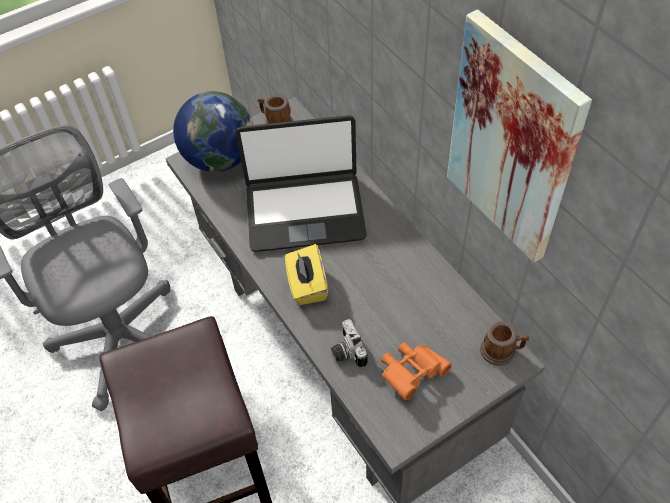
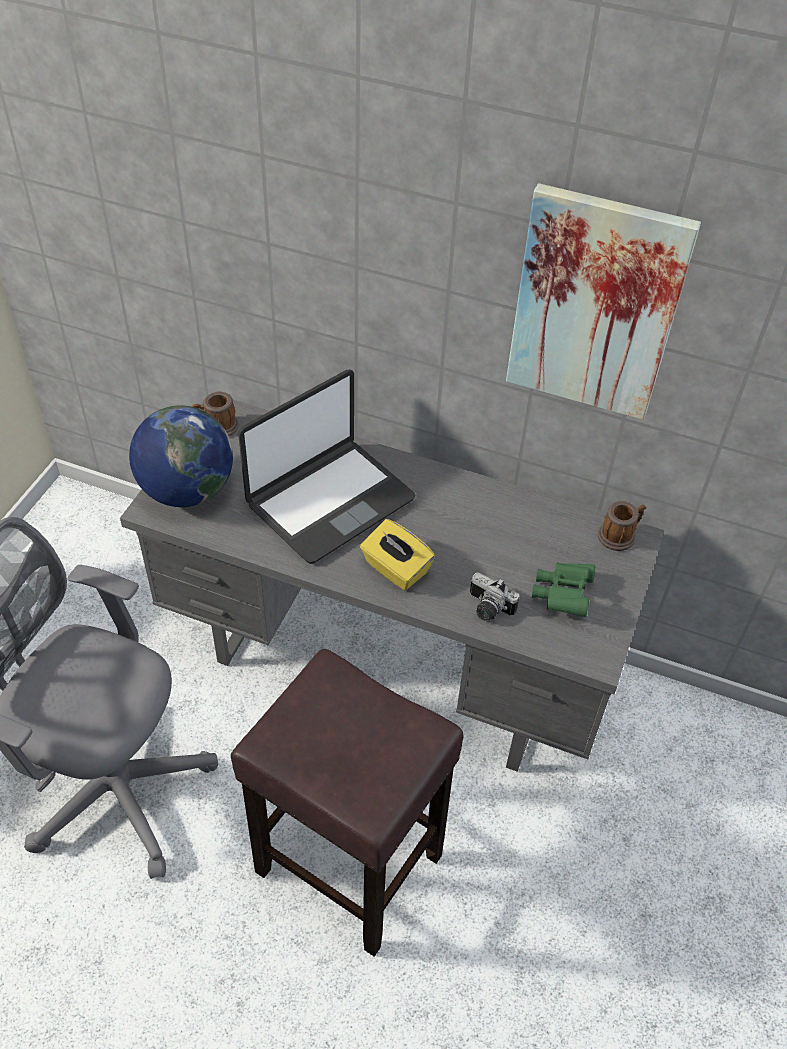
camera: 40 degrees left, 5 degrees down
orange binoculars [381,342,452,400] -> green binoculars [532,562,595,617]

